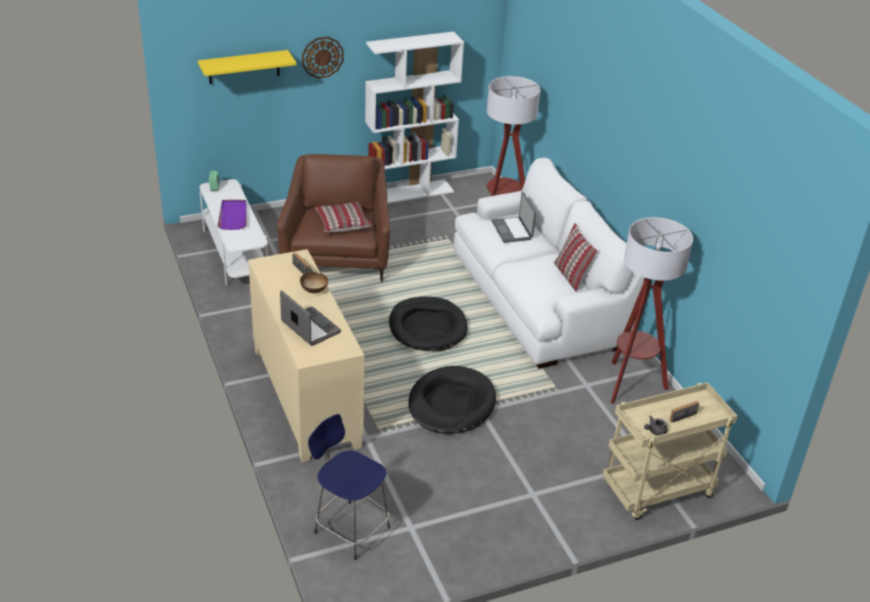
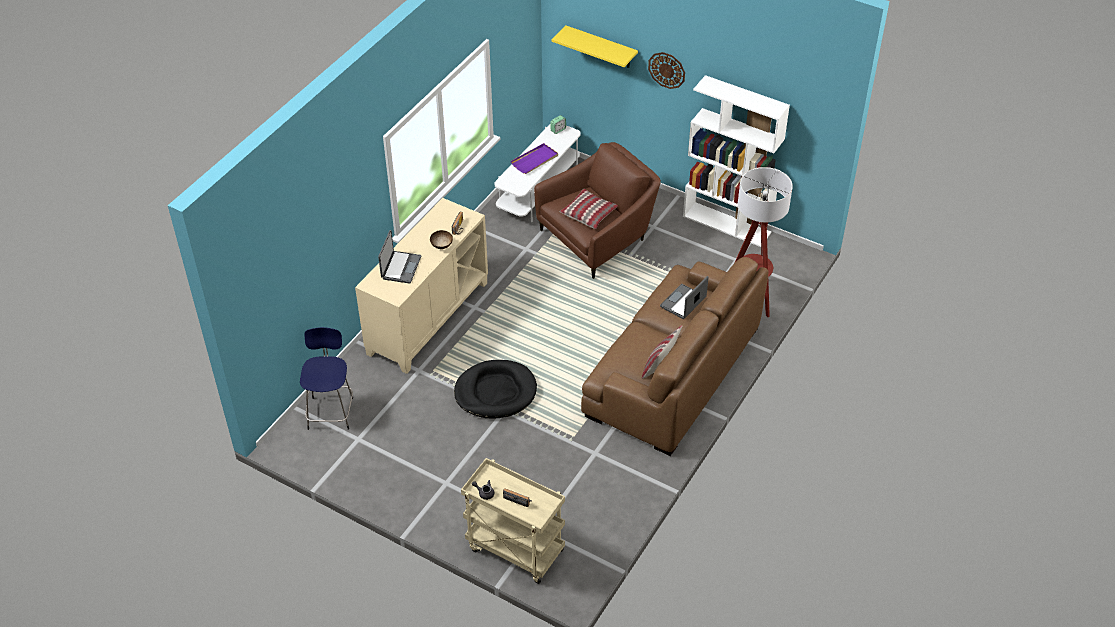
camera: 55 degrees right, 10 degrees up
black dog bed [389,296,468,351] -> none
white sofa [453,158,644,369] -> brown sofa [581,257,769,456]
floor lamp [611,217,693,404] -> none

